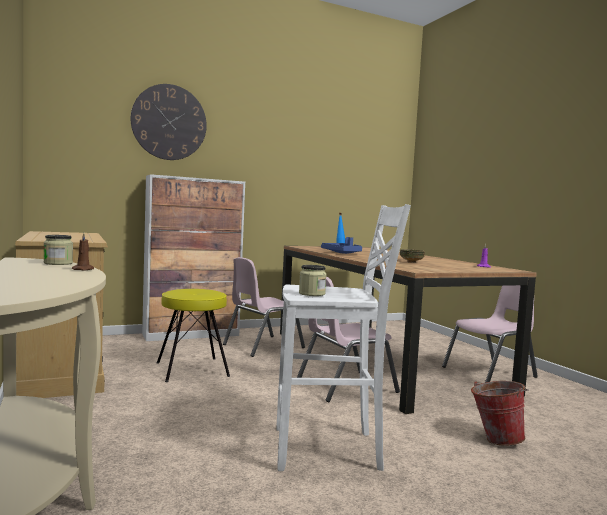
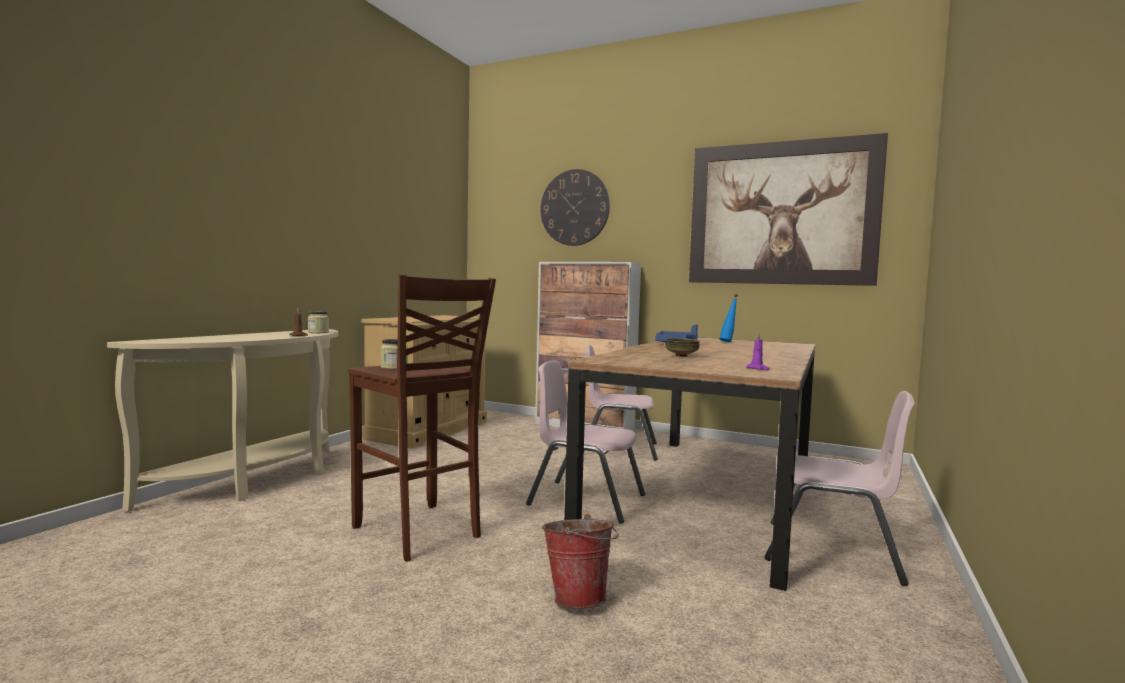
camera: 50 degrees right, 0 degrees up
yellow stool [157,289,230,382] -> none
white stool [276,204,411,471] -> brown stool [348,274,496,562]
none -> picture [689,133,888,286]

